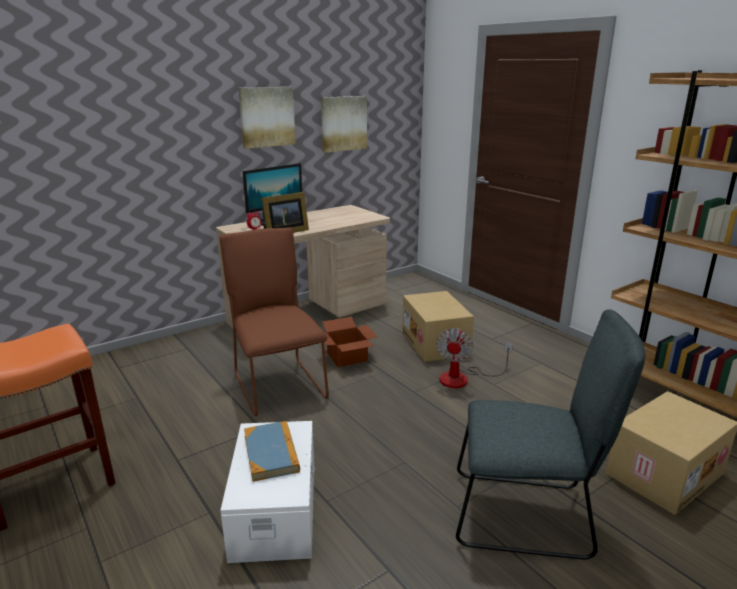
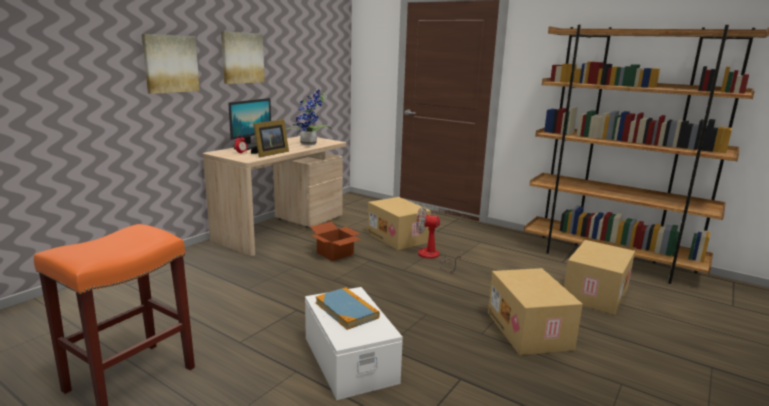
camera: 20 degrees left, 5 degrees down
brown chair [220,228,329,416] -> none
picture [321,96,367,153] -> picture moved to [142,34,200,94]
fan [436,328,513,388] -> fan turned 105 degrees clockwise [416,207,461,272]
grey chair [456,309,645,560] -> cardboard box [488,268,583,355]
none -> potted plant [286,89,332,145]

